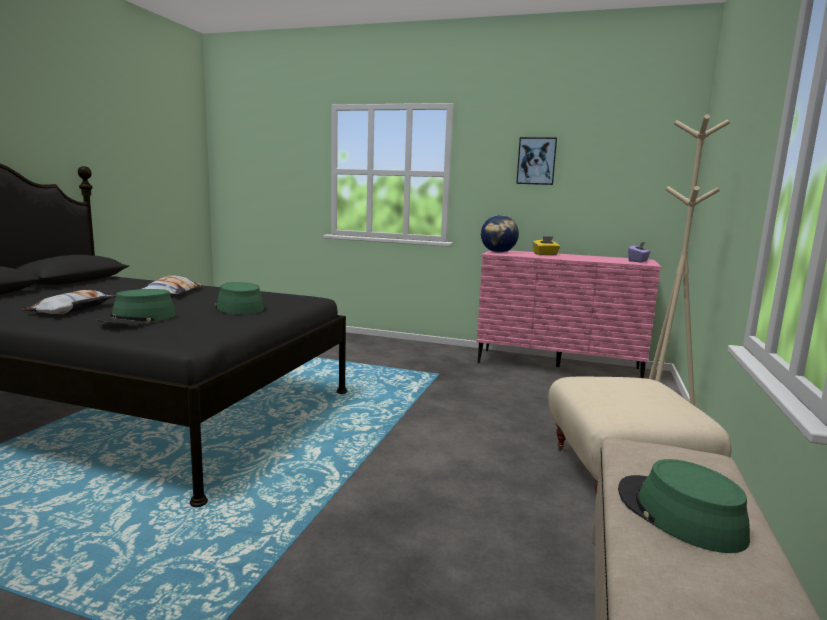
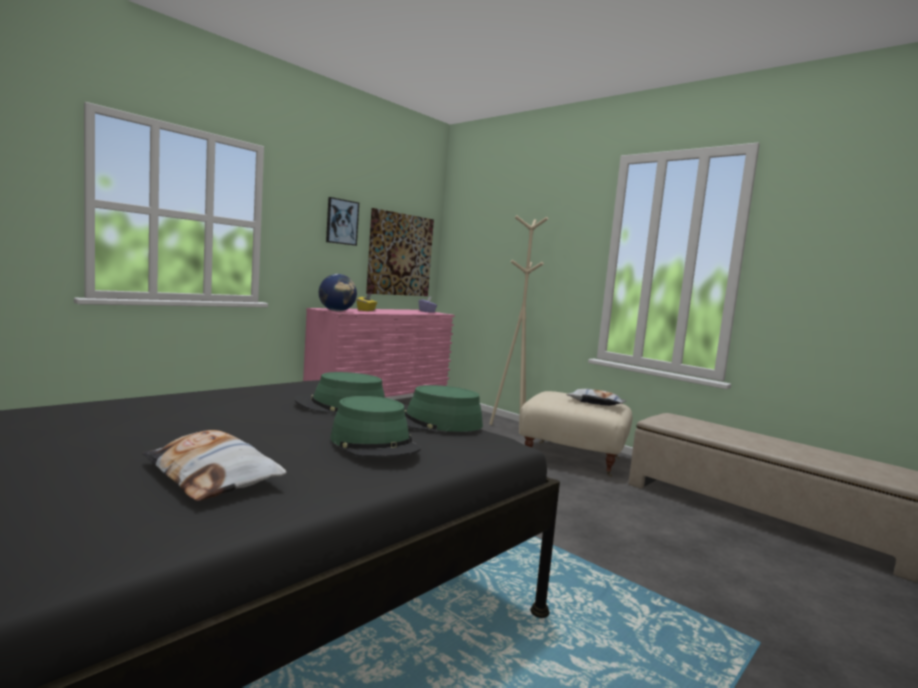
camera: 65 degrees left, 5 degrees down
pillow [141,275,202,295] -> pillow moved to [566,389,626,406]
green hat [618,459,750,553] -> green hat moved to [405,385,483,432]
none -> picture [366,208,434,296]

